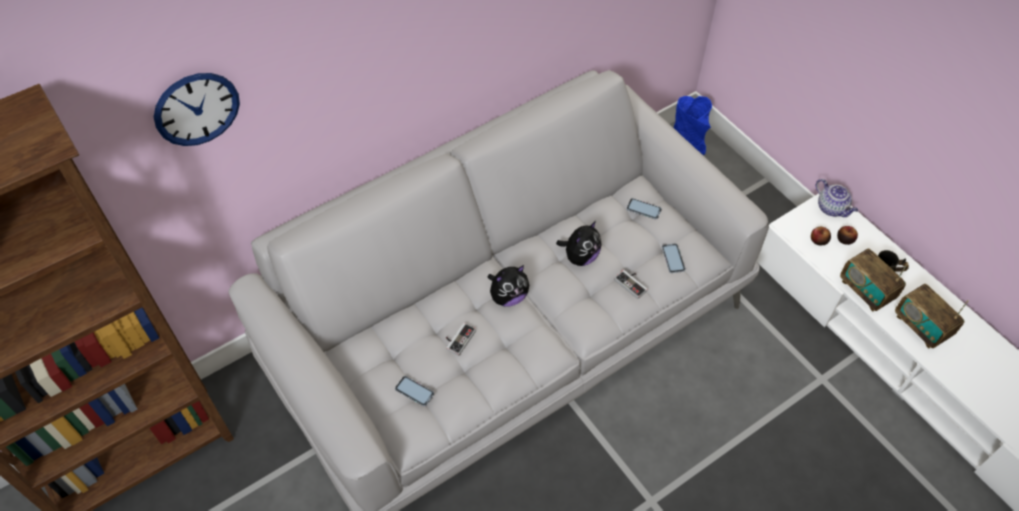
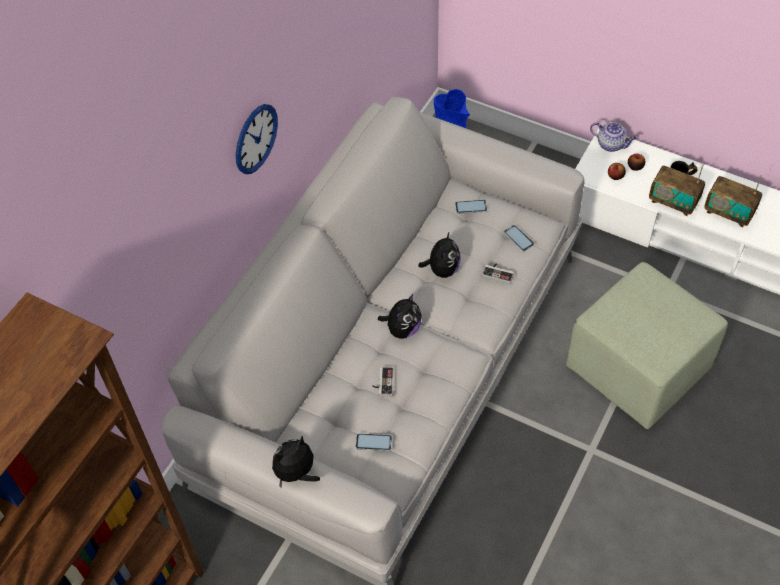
camera: 25 degrees left, 0 degrees up
wall clock [154,73,240,146] -> wall clock moved to [236,104,278,174]
none -> plush toy [272,436,320,489]
none -> green ottoman [566,262,728,429]

